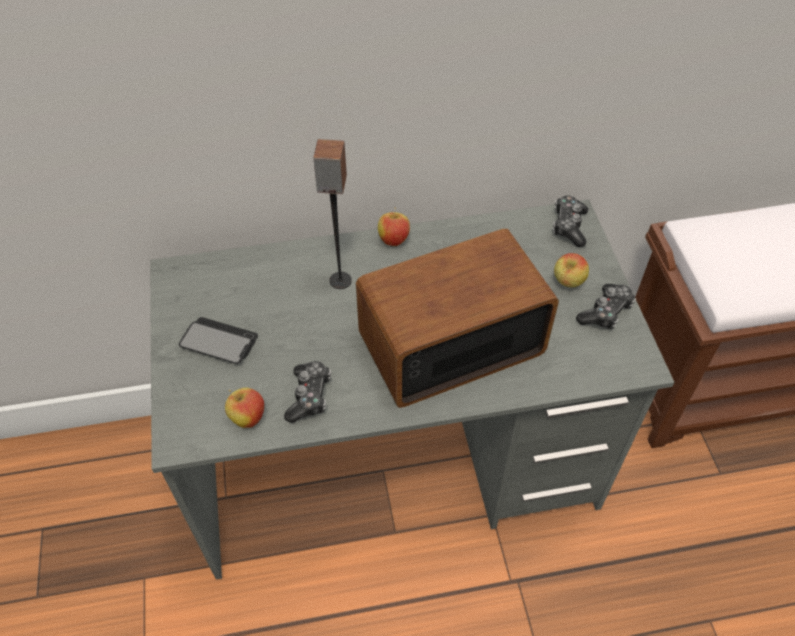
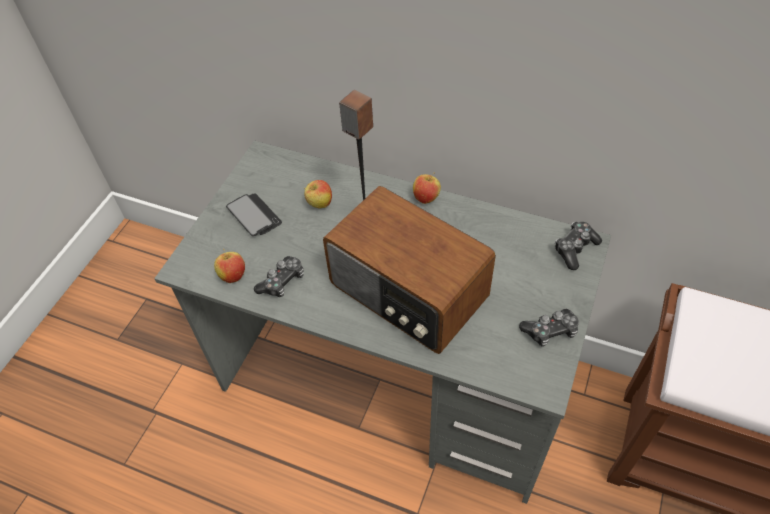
camera: 35 degrees right, 0 degrees up
radio [356,229,559,408] -> radio turned 150 degrees counterclockwise [323,186,496,354]
apple [554,253,589,287] -> apple moved to [304,180,332,208]

